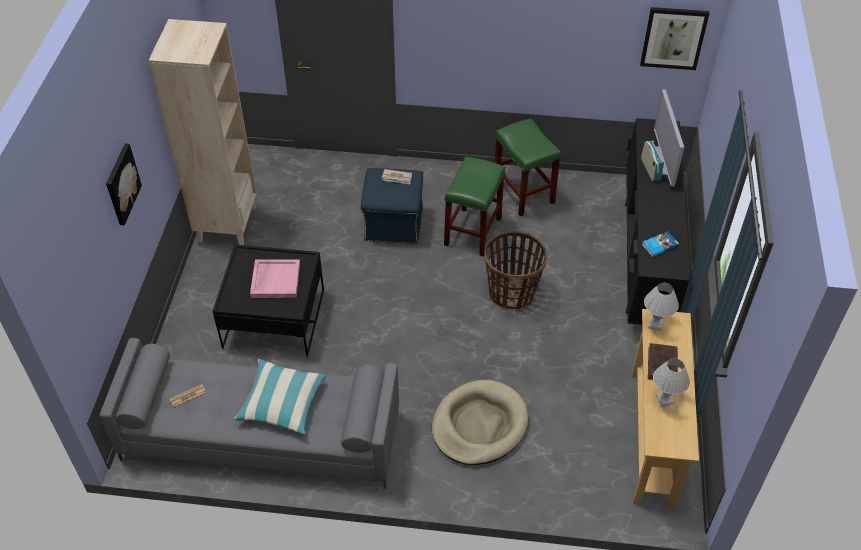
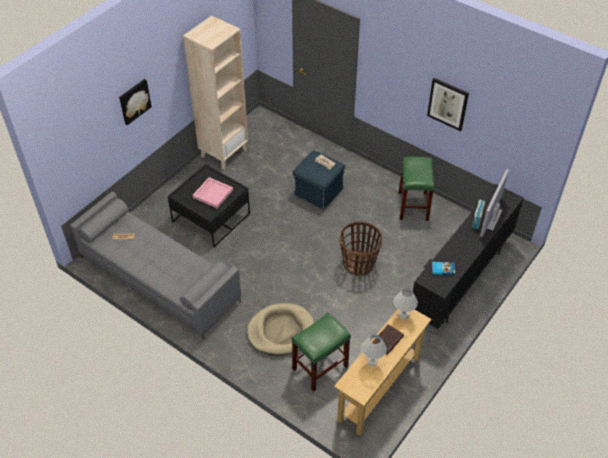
camera: 30 degrees right, 0 degrees up
pillow [234,359,326,435] -> none
green stool [444,156,505,257] -> green stool moved to [292,312,351,392]
picture [640,7,709,70] -> picture moved to [427,78,469,131]

